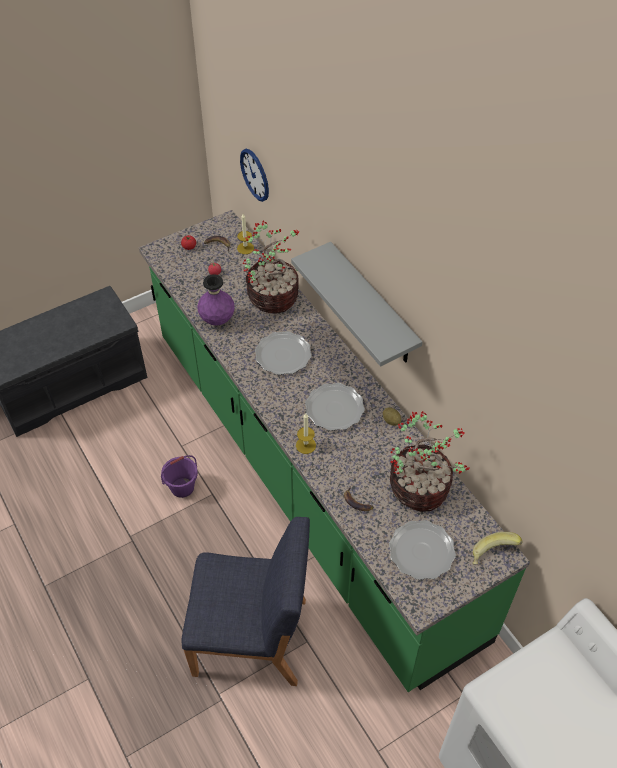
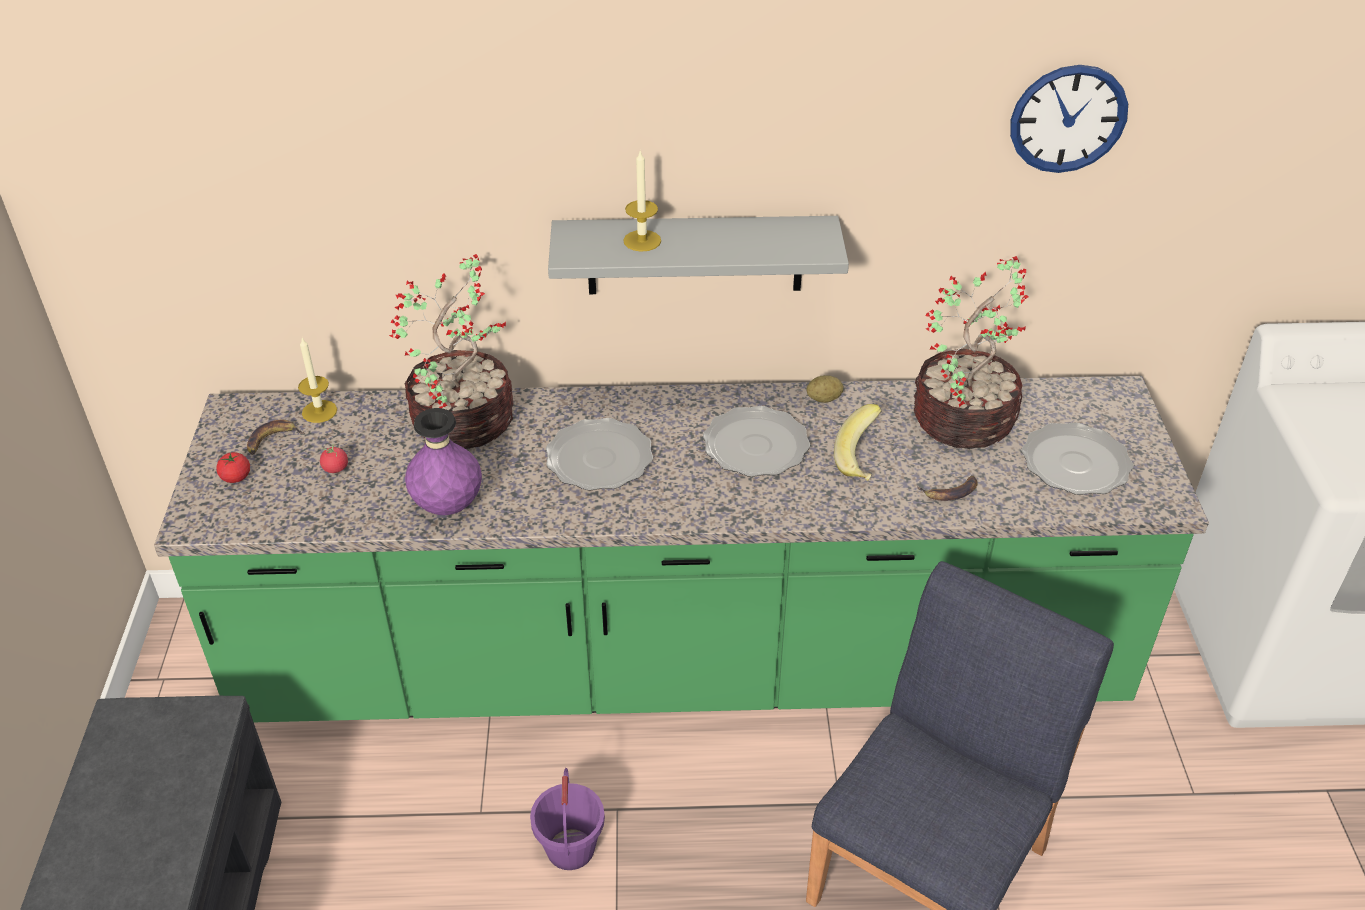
camera: 60 degrees left, 10 degrees down
wall clock [240,149,269,202] -> wall clock moved to [1010,65,1128,173]
candle [296,413,316,454] -> candle moved to [623,150,661,252]
banana [473,532,522,564] -> banana moved to [834,404,882,481]

